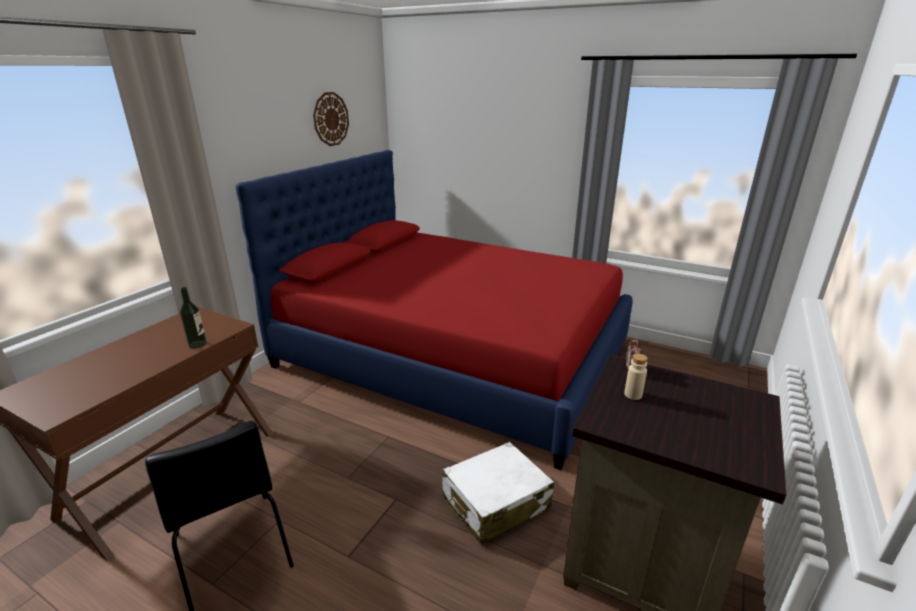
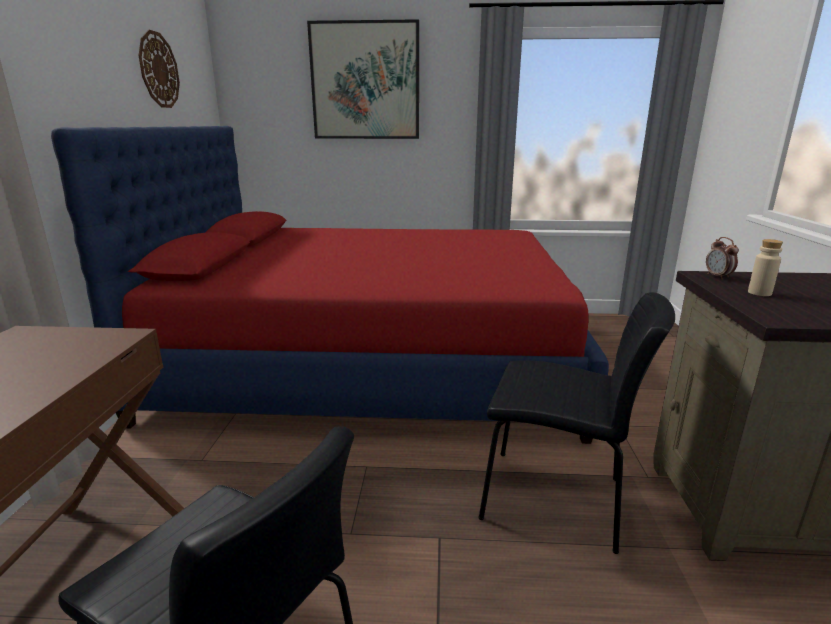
camera: 25 degrees left, 5 degrees down
bottle [180,287,207,349] -> none
white suitcase [442,442,554,545] -> black chair [479,292,675,554]
none -> picture [307,19,419,139]

